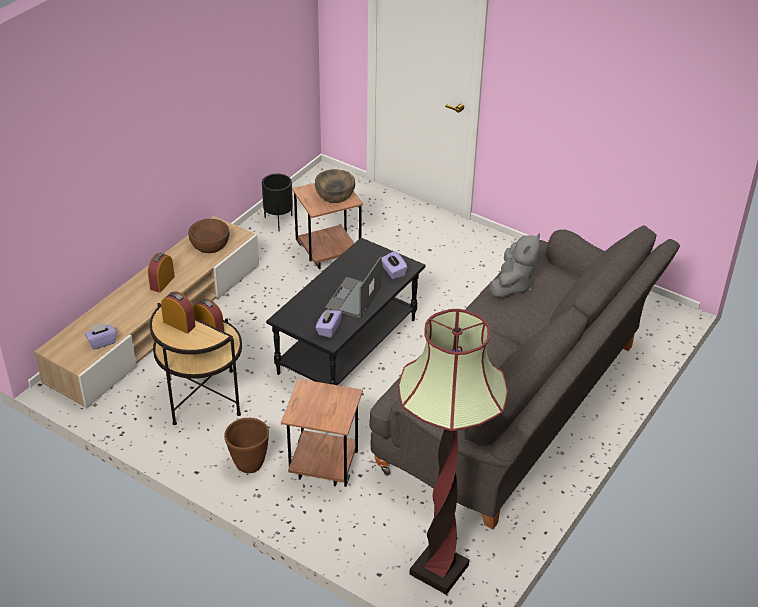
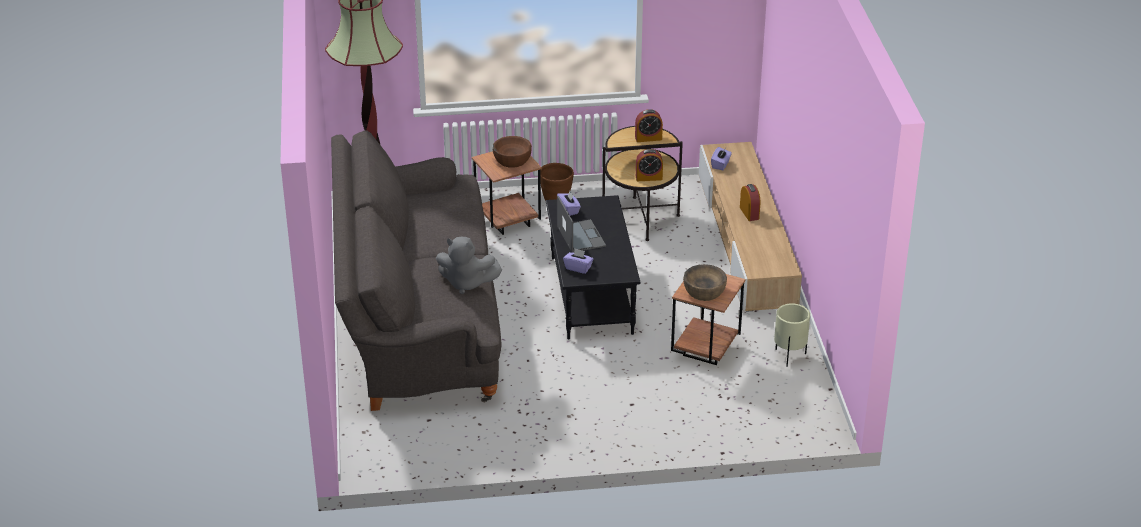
camera: 140 degrees right, 5 degrees down
brown bowl [188,219,230,253] -> brown bowl moved to [493,136,532,168]
black planter [262,174,293,231] -> beige planter [774,303,810,367]
grey plush toy [489,233,541,298] -> grey plush toy turned 60 degrees counterclockwise [436,237,502,294]

